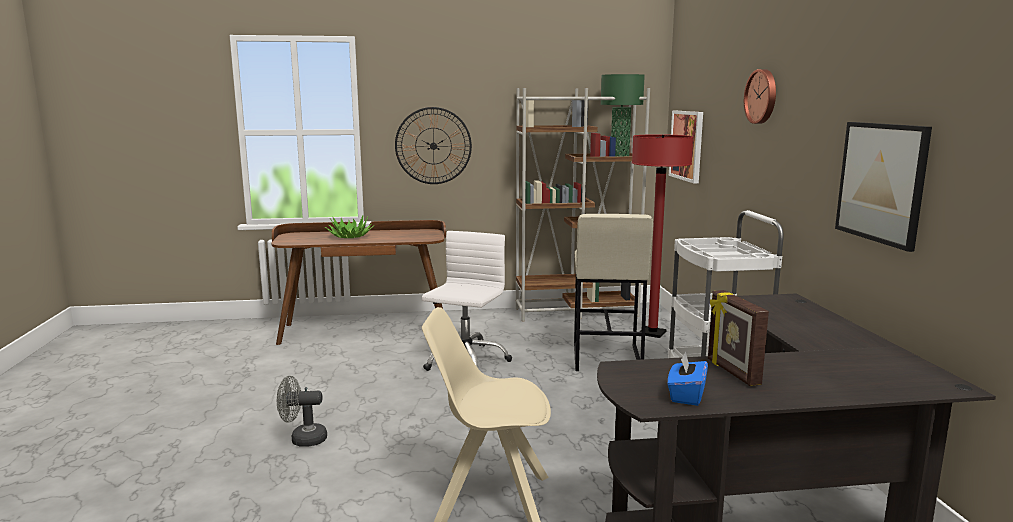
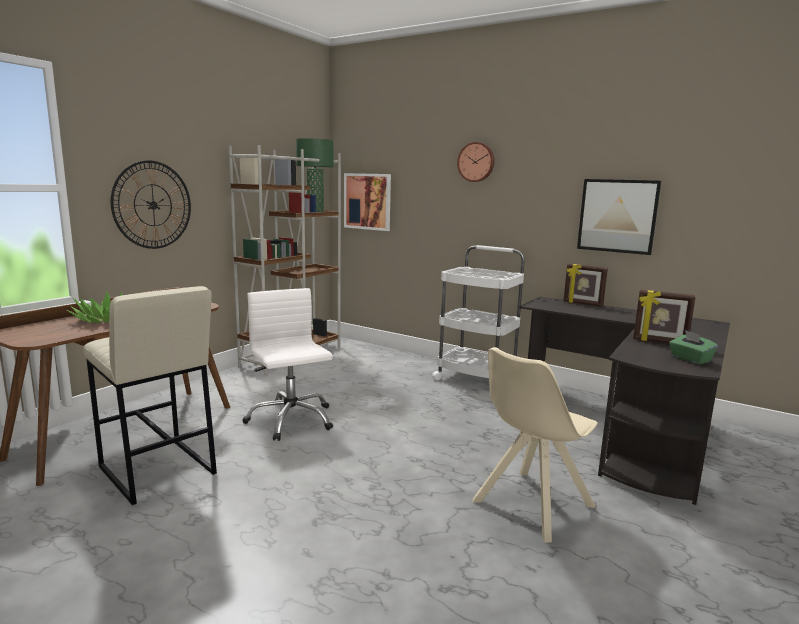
camera: 50 degrees left, 0 degrees up
grey fan [277,376,327,447] -> none
beige stool [574,214,653,371] -> beige stool moved to [83,286,217,505]
red floor lamp [632,134,694,338] -> none
blue tissue box [668,351,708,406] -> green tissue box [669,330,718,365]
none -> picture frame [564,264,608,307]

